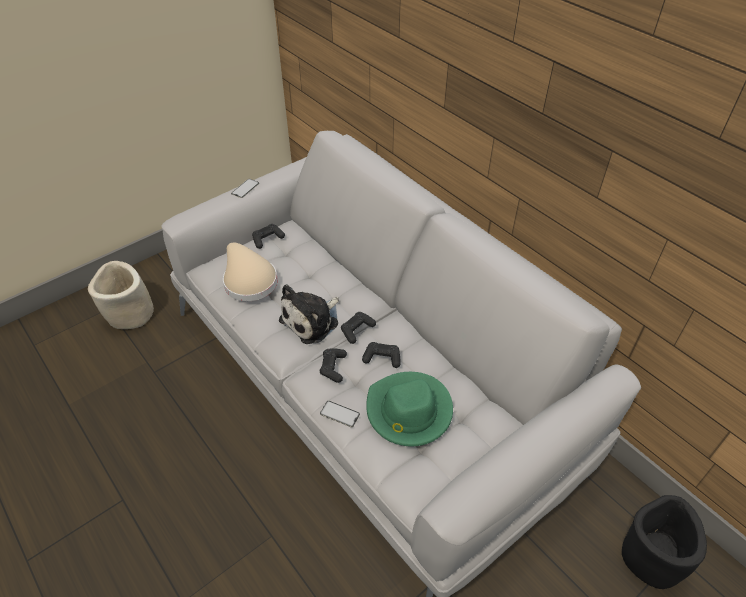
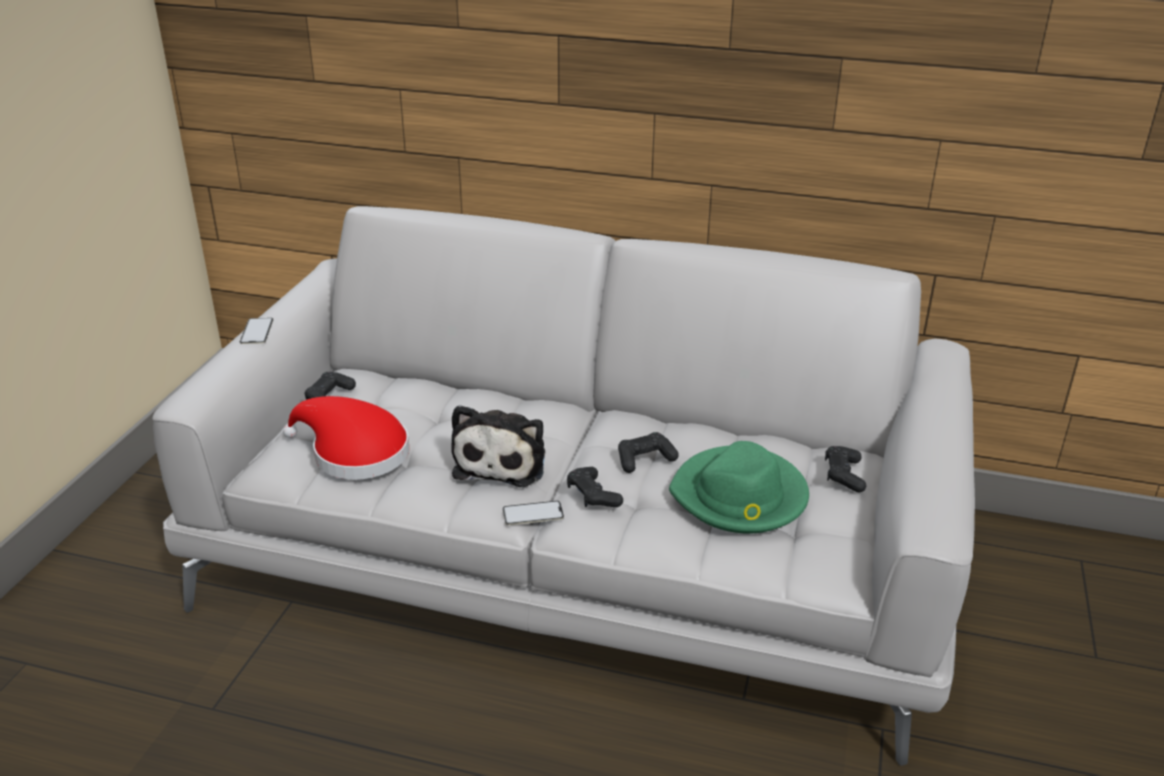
camera: 35 degrees left, 15 degrees down
beige planter [88,261,154,329] -> none
beige hat [223,242,278,301] -> red hat [283,396,409,480]
phone [320,401,360,427] -> phone moved to [503,501,564,525]
black game controller [341,312,376,344] -> black game controller moved to [825,446,866,493]
black planter [622,495,707,589] -> none

